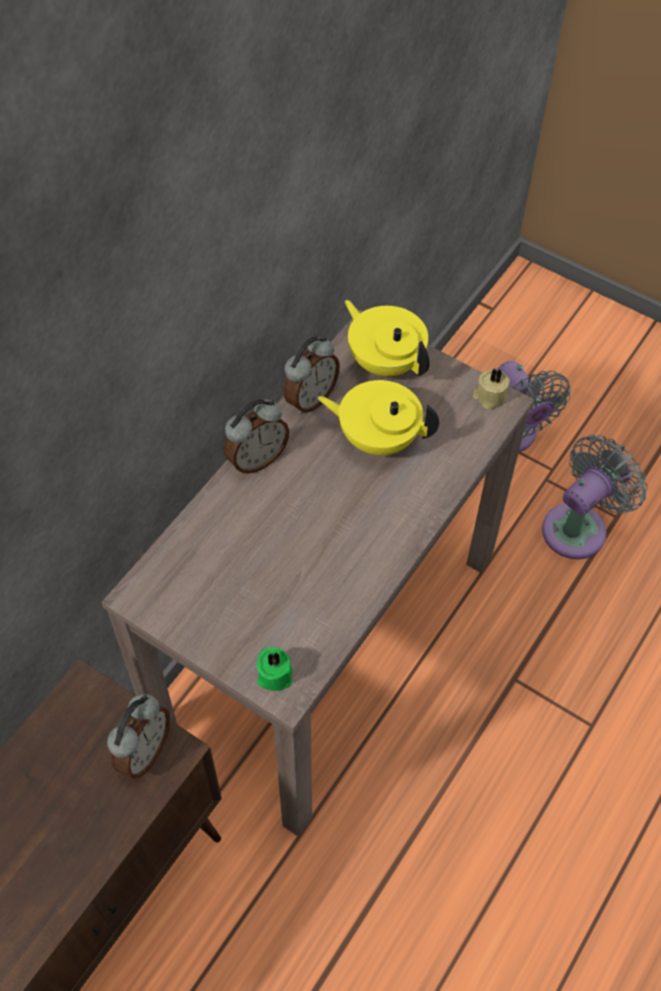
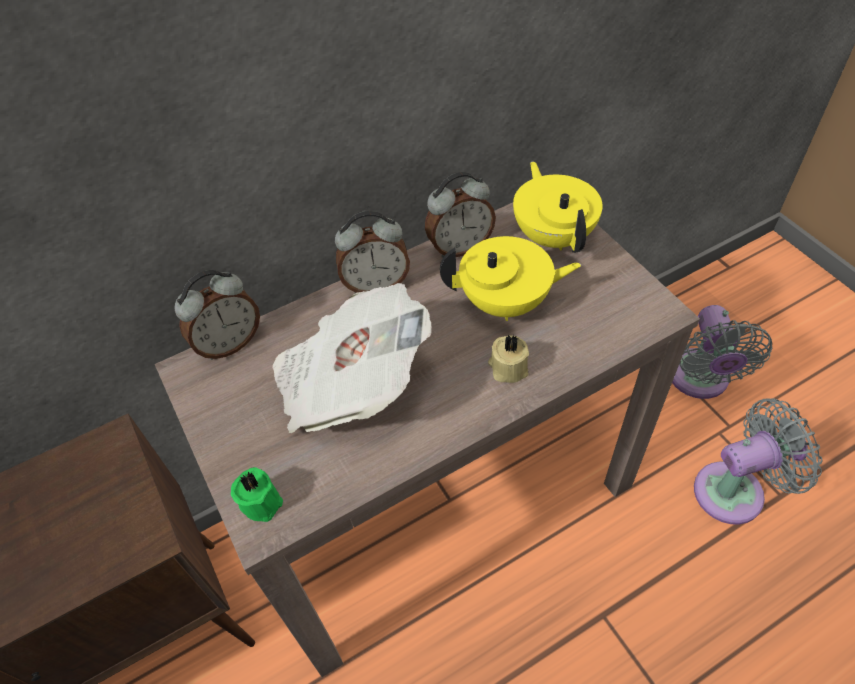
camera: 30 degrees right, 5 degrees down
alarm clock [107,694,170,779] -> alarm clock moved to [174,270,260,360]
yellow teapot [318,380,439,455] -> yellow teapot turned 135 degrees clockwise [440,236,581,321]
beige candle [473,368,510,409] -> beige candle moved to [488,335,529,383]
none -> newspaper [272,283,432,433]

